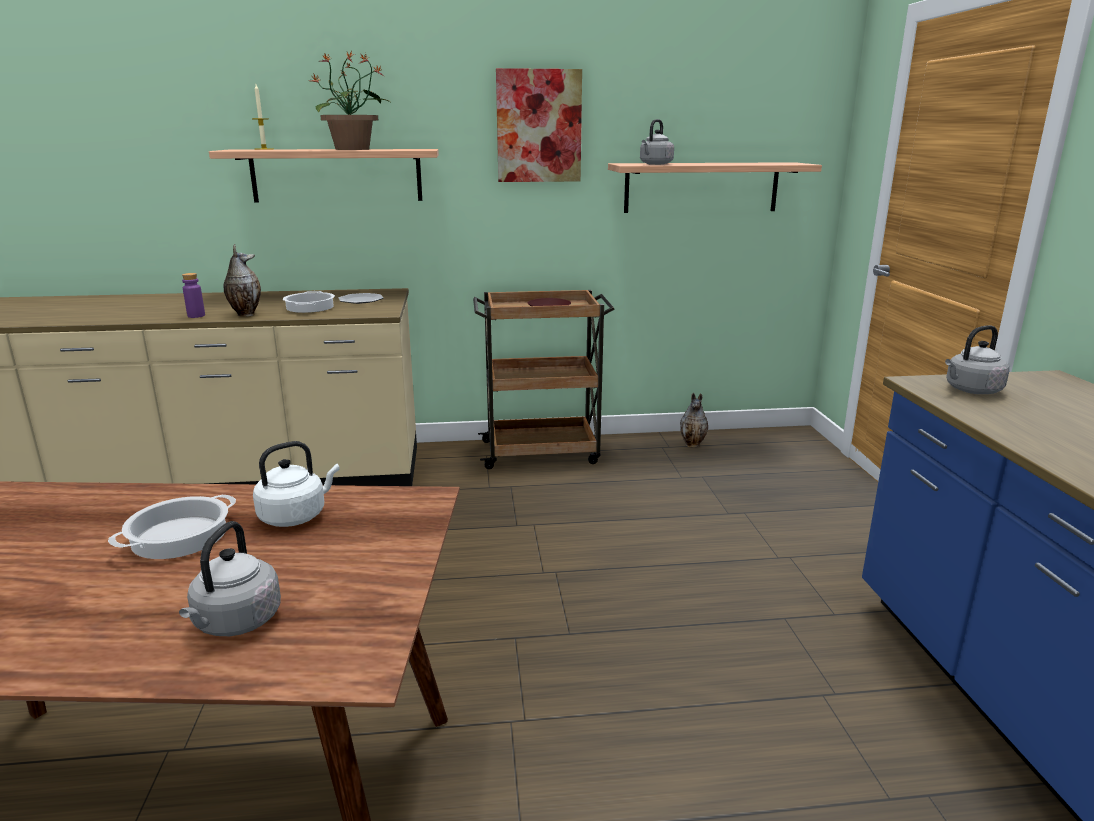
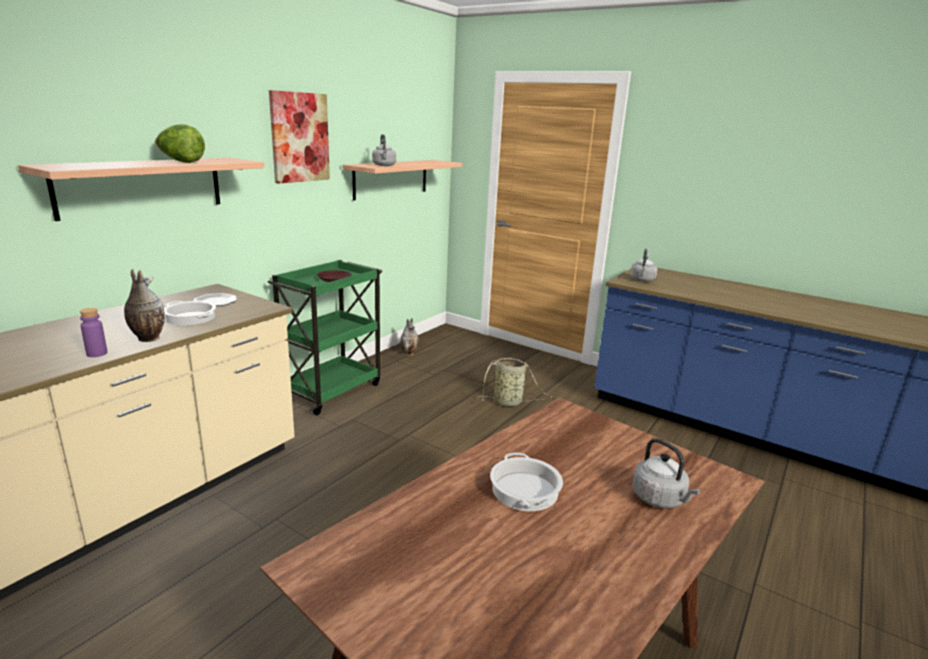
camera: 50 degrees left, 0 degrees up
candle [252,84,273,150] -> none
white kettle [253,441,340,527] -> none
potted plant [312,51,390,150] -> lettuce [155,124,205,163]
brown cart [473,290,615,469] -> green cart [267,260,382,415]
none -> basket [477,358,553,406]

